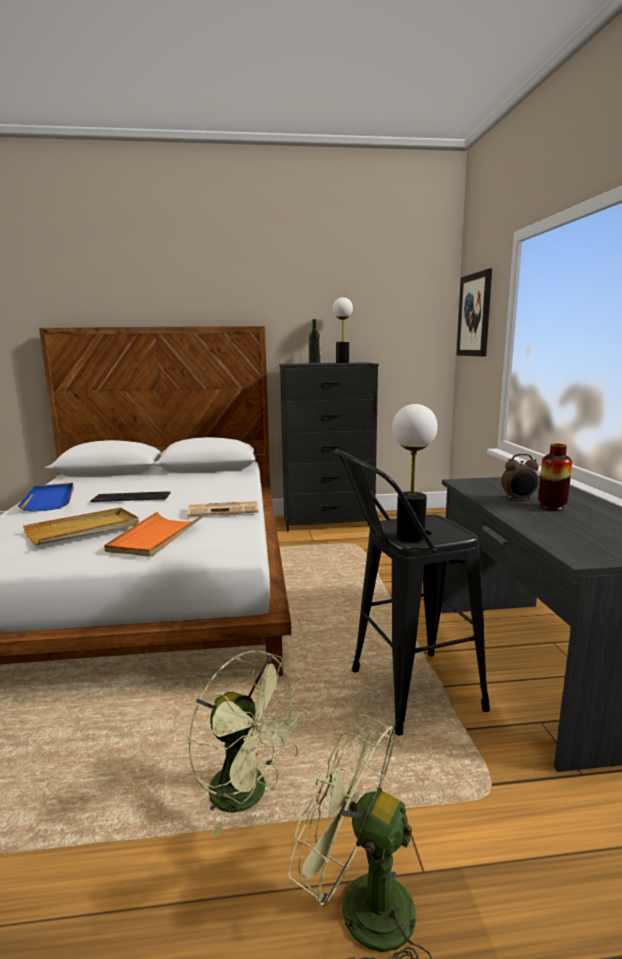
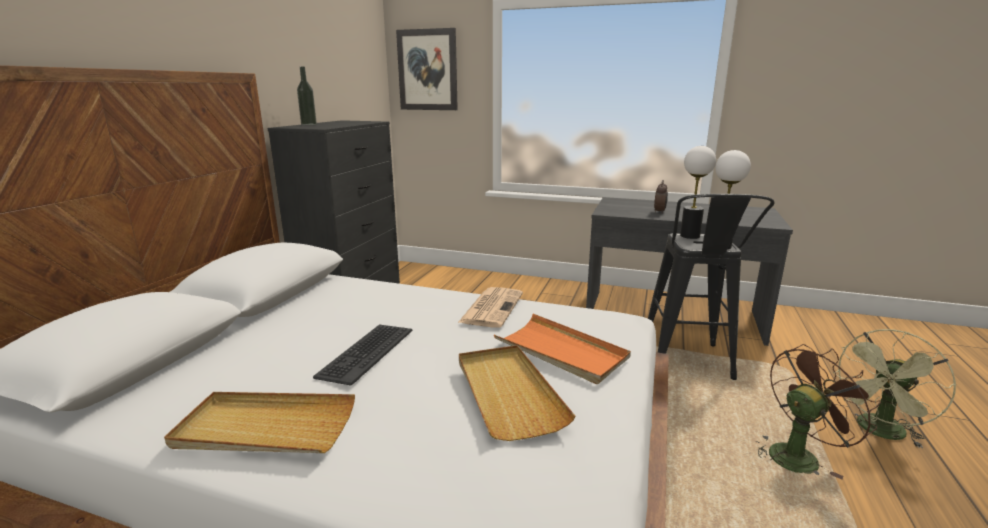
camera: 65 degrees left, 5 degrees up
blue tray [18,483,74,512] -> beige tray [164,392,355,453]
green fan [188,651,308,837] -> brown fan [755,344,881,479]
table lamp [333,297,353,363] -> table lamp moved to [680,146,716,239]
vase [538,444,572,511] -> none

